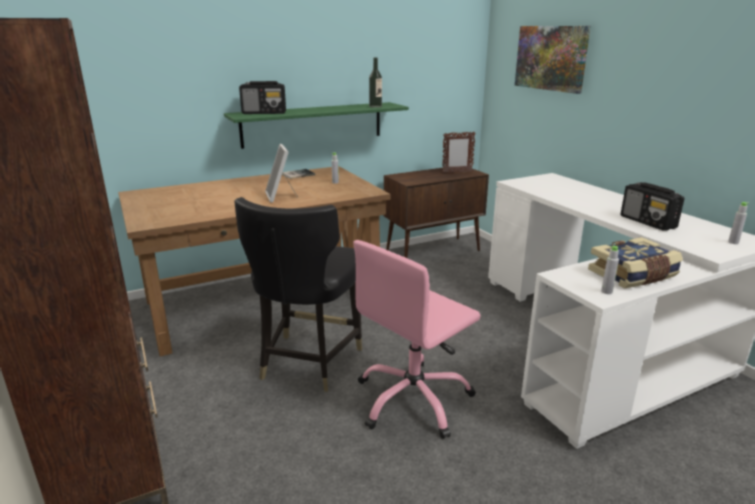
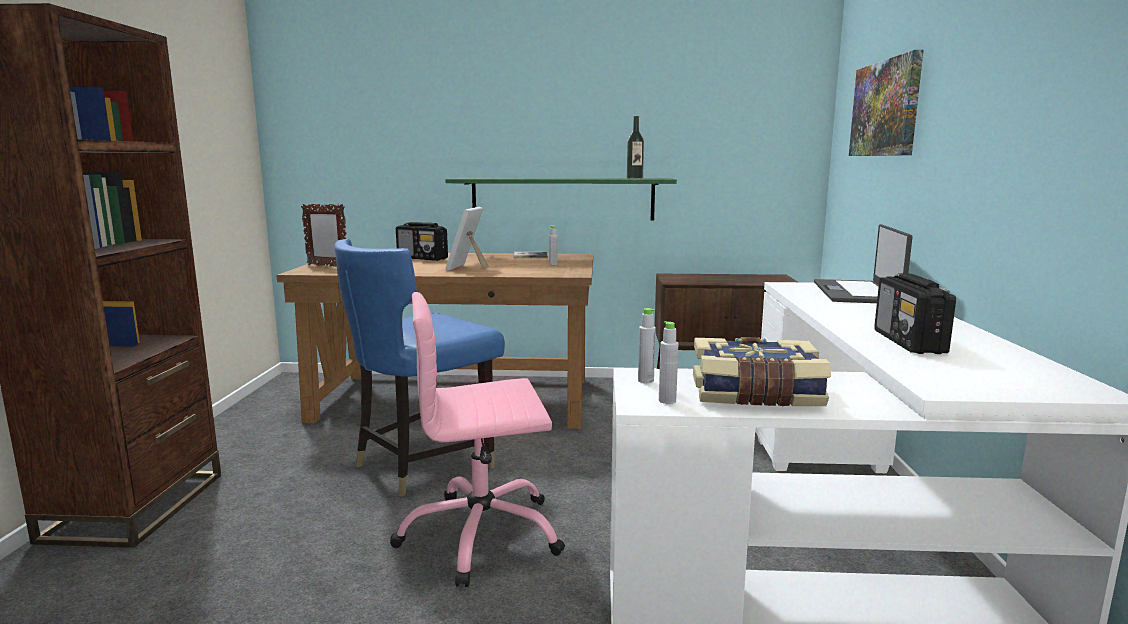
camera: 30 degrees right, 10 degrees down
black chair [234,197,362,392] -> blue chair [334,239,505,497]
radio [239,81,286,114] -> radio moved to [396,222,448,261]
picture frame [442,132,476,173] -> picture frame moved to [301,203,346,267]
grey bottle [728,202,749,244] -> grey bottle moved to [638,308,656,383]
none -> laptop [814,224,913,303]

